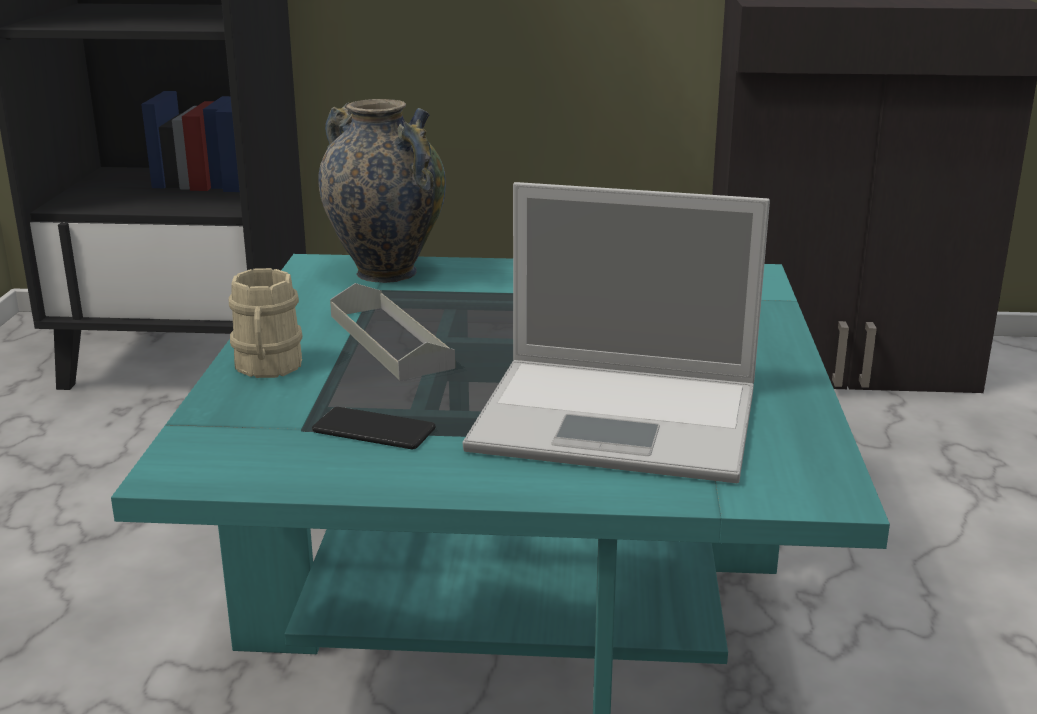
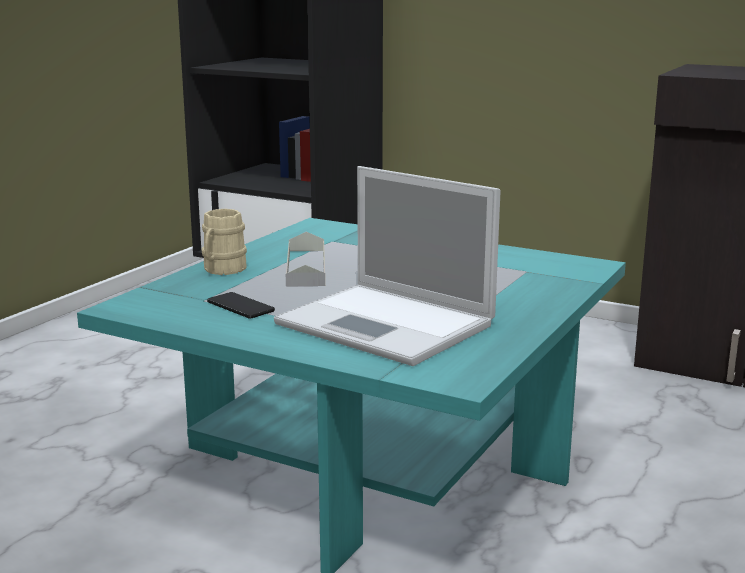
camera: 25 degrees right, 5 degrees down
vase [318,99,446,283] -> none

